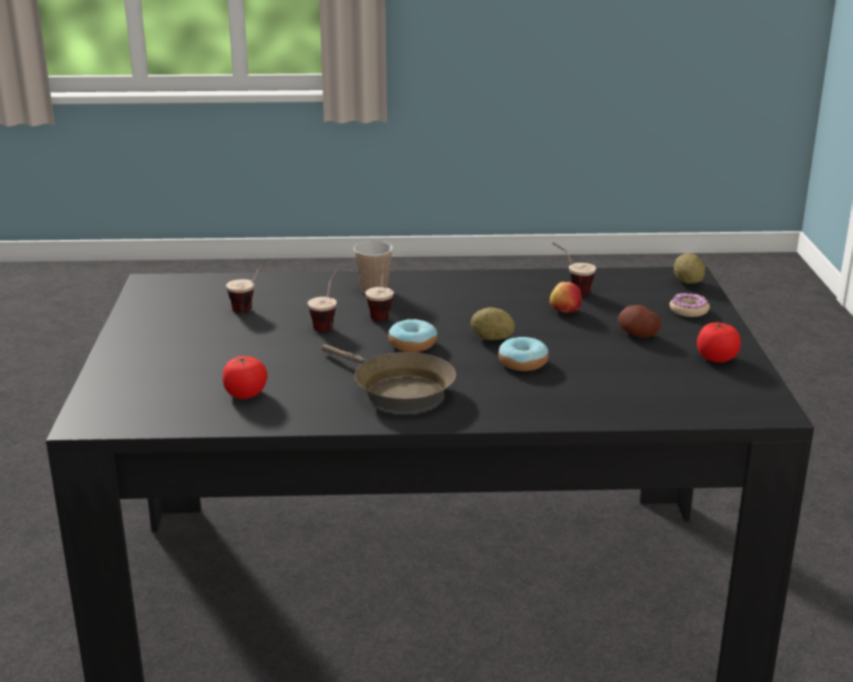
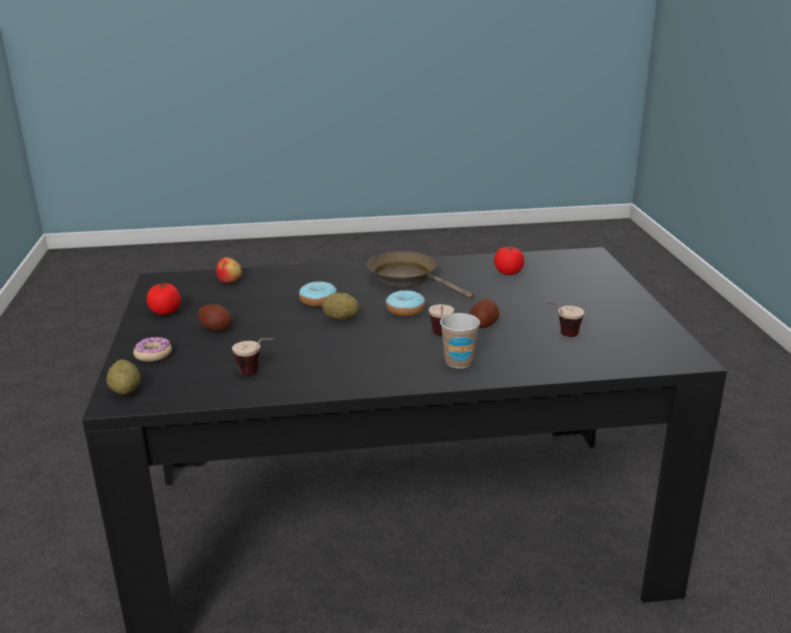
camera: 175 degrees right, 0 degrees up
cup [308,270,337,332] -> potato [470,299,499,328]
apple [550,282,582,313] -> apple moved to [216,257,242,283]

